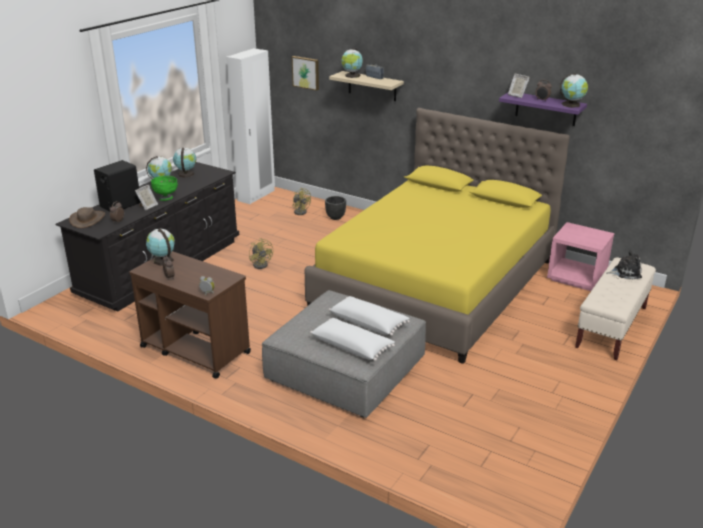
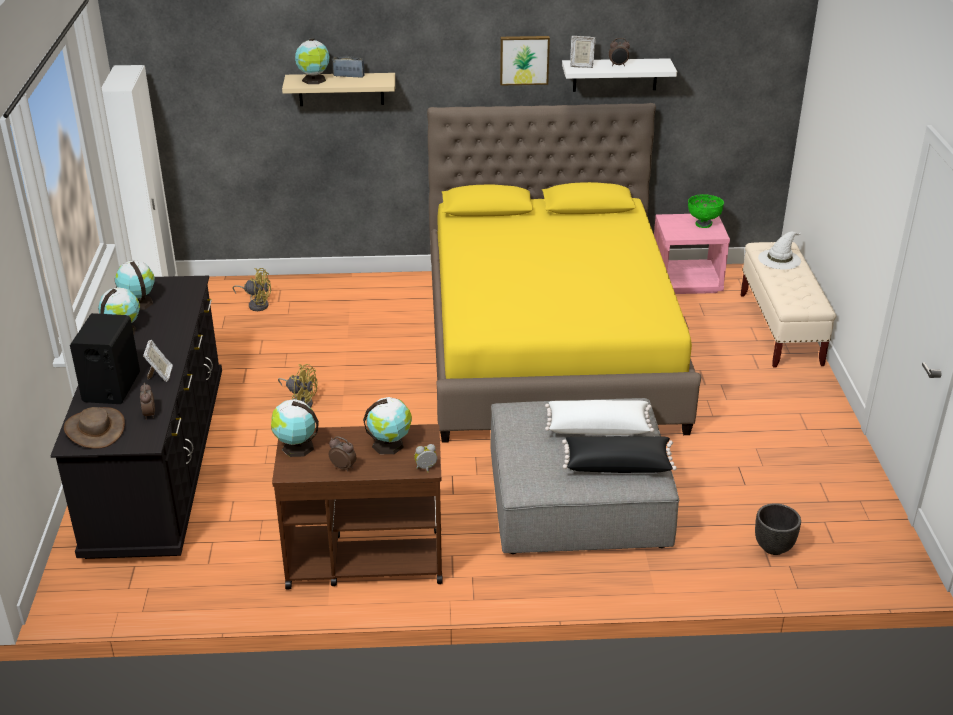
camera: 35 degrees left, 5 degrees up
green bowl [151,176,178,201] -> green bowl moved to [688,194,724,228]
picture [292,56,319,91] -> picture moved to [500,36,550,86]
white pillow [310,318,395,361] -> black pillow [562,436,677,473]
black planter [325,196,346,220] -> black planter moved to [755,503,801,555]
purple shelf [499,93,587,126] -> white shelf [562,58,677,92]
globe [560,73,588,108] -> globe moved to [363,397,412,454]
plush toy [607,250,642,279] -> white hat [758,232,802,270]

